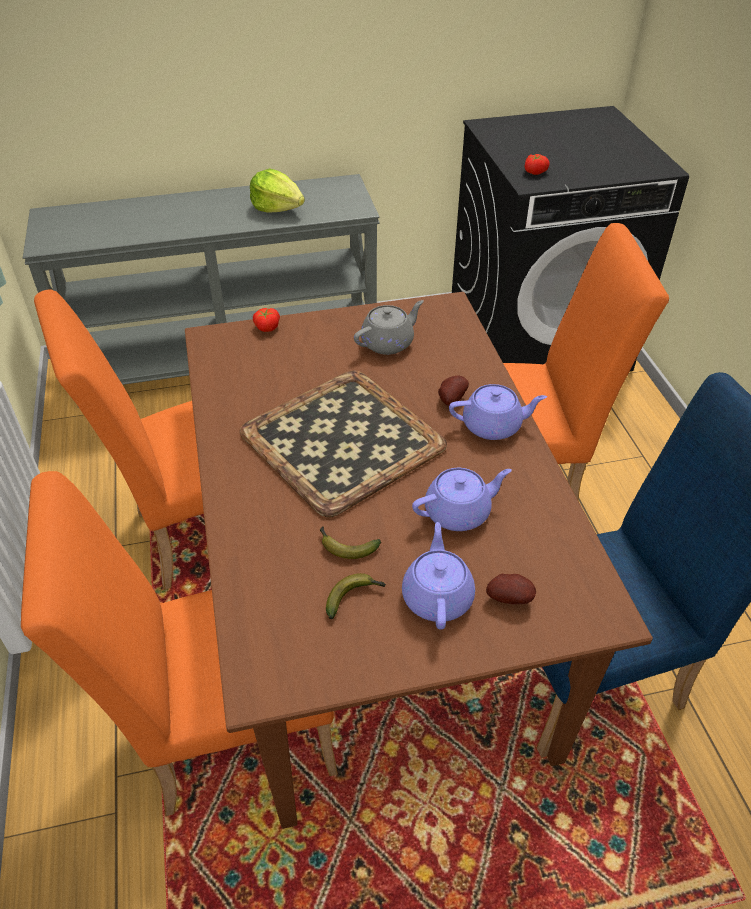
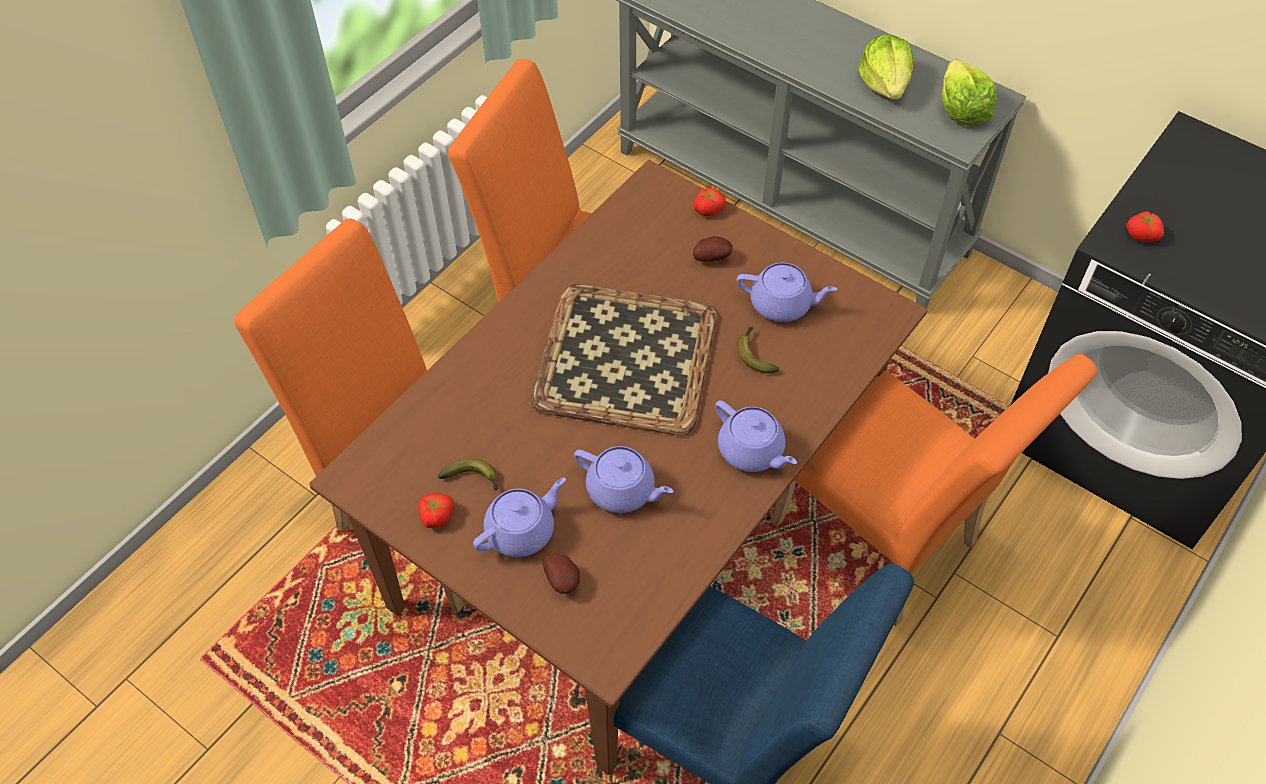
camera: 50 degrees right, 10 degrees up
banana [319,527,381,559] -> banana moved to [737,327,779,373]
grey teapot [354,300,424,355] -> purple teapot [737,263,838,322]
potato [438,375,469,406] -> potato moved to [693,236,733,262]
none -> tomato [418,493,455,528]
none -> lettuce [942,60,997,125]

